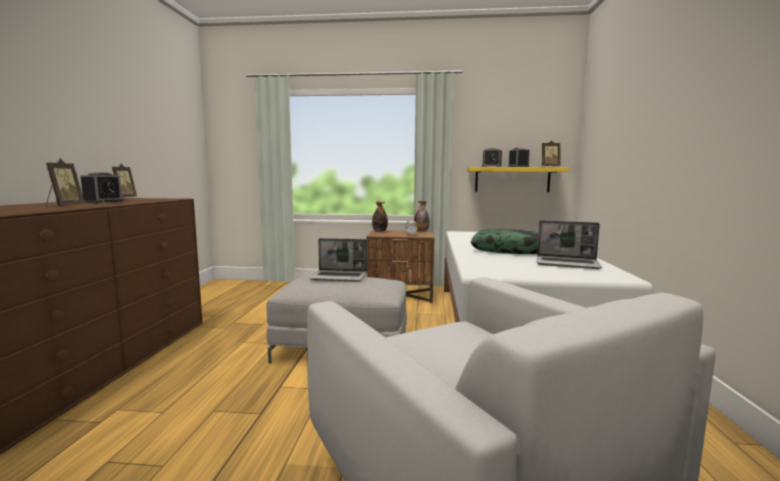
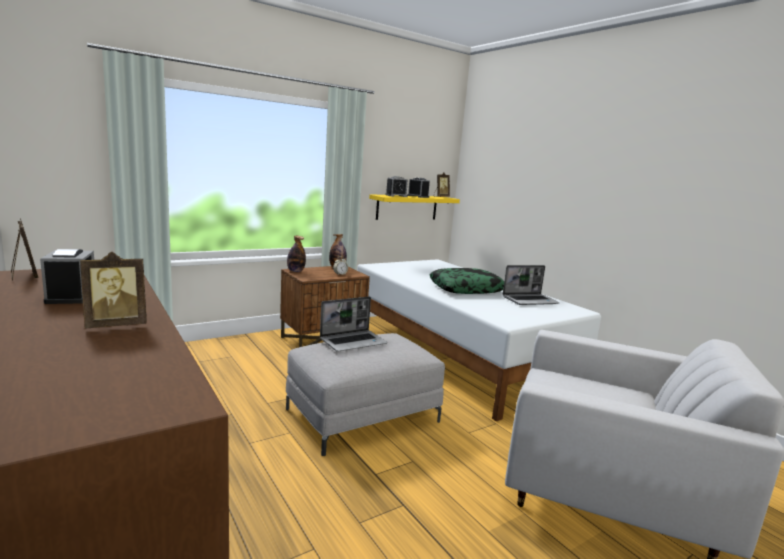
camera: 40 degrees left, 5 degrees up
picture frame [46,158,84,207] -> picture frame turned 105 degrees clockwise [80,252,147,328]

